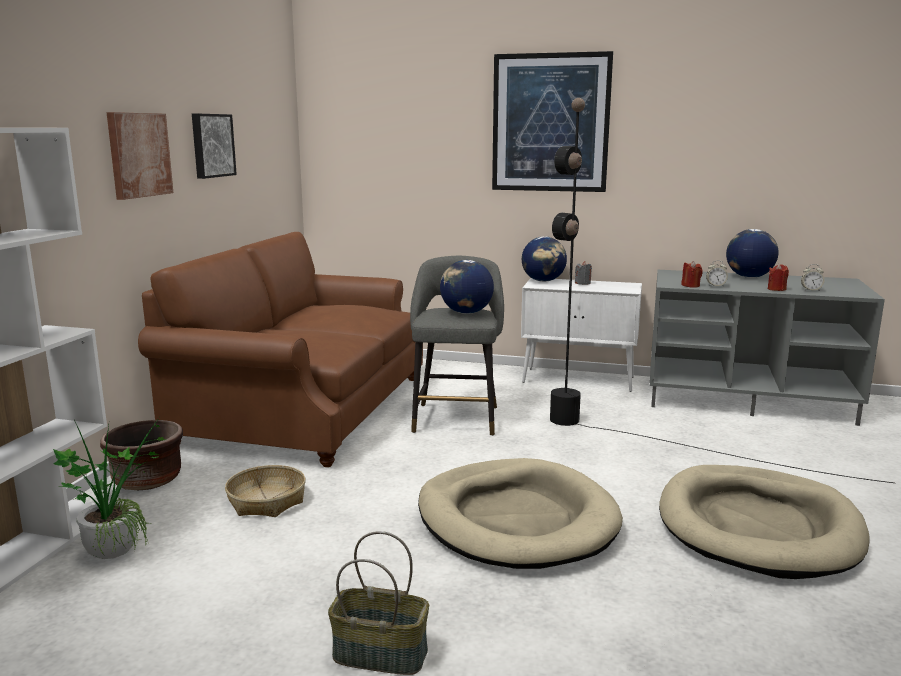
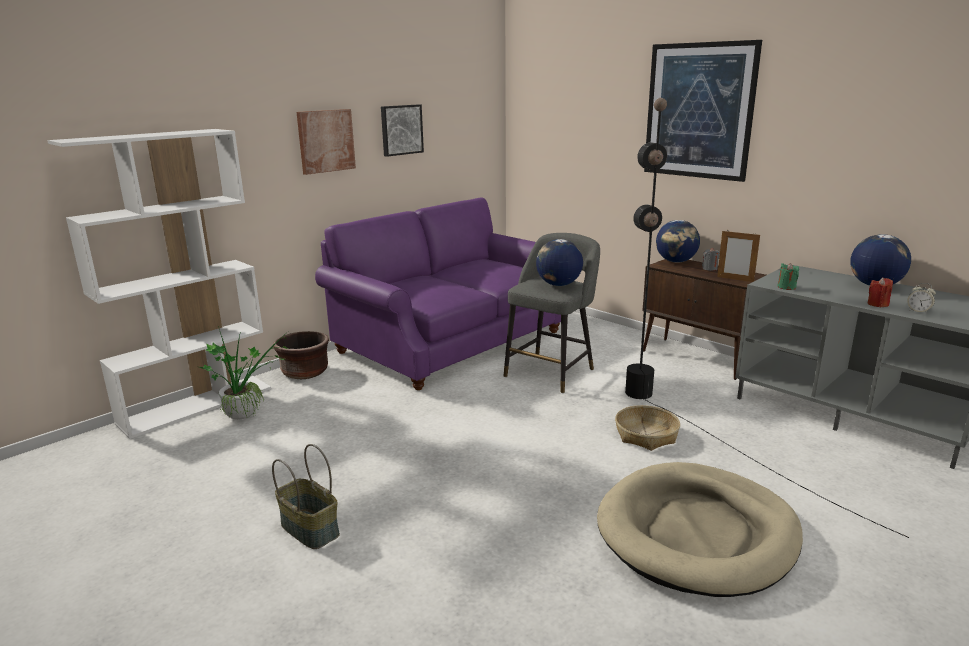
camera: 30 degrees right, 5 degrees up
brown sofa [138,232,423,467] -> purple sofa [315,198,561,390]
basket [225,465,306,517] -> basket moved to [615,405,680,451]
beige dog bed [418,458,623,569] -> none
white cabinet [521,278,642,392] -> brown cabinet [642,259,766,380]
red candle [681,261,703,287] -> green candle [777,263,799,290]
alarm clock [706,260,728,287] -> none
none -> picture frame [717,231,760,282]

